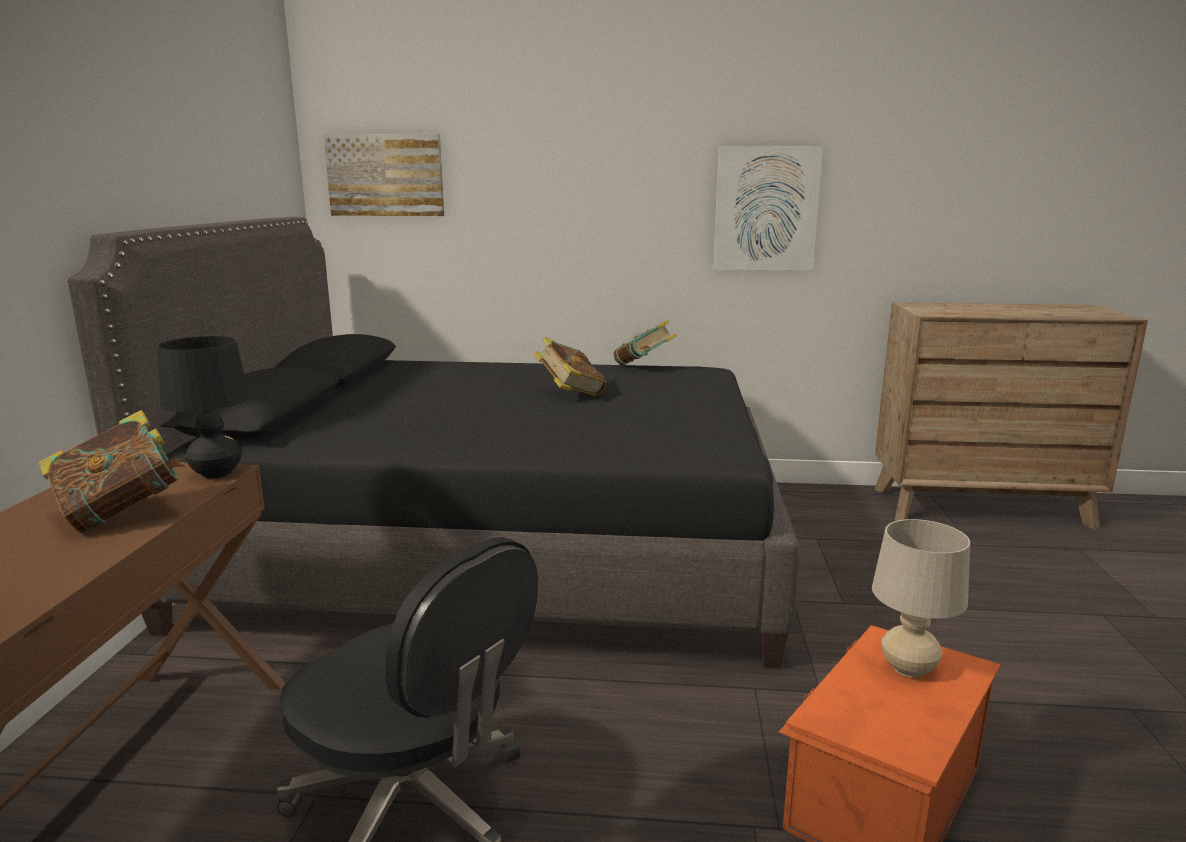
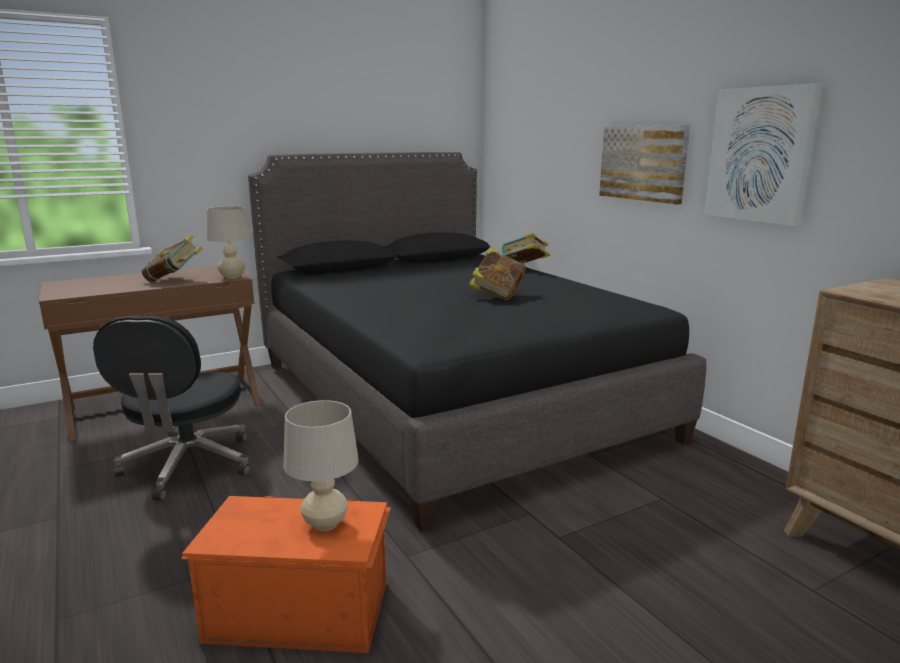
camera: 55 degrees right, 0 degrees up
black table lamp [157,336,250,479] -> beige table lamp [207,206,250,279]
picture [323,134,444,216] -> picture moved to [599,125,690,205]
book [613,320,677,365] -> book moved to [502,233,550,264]

